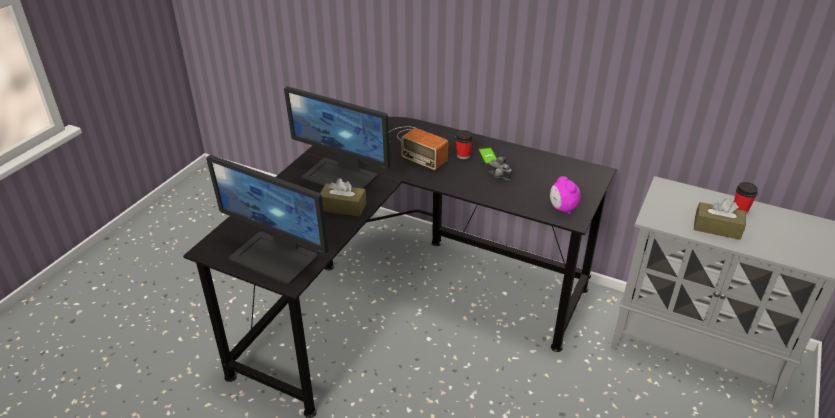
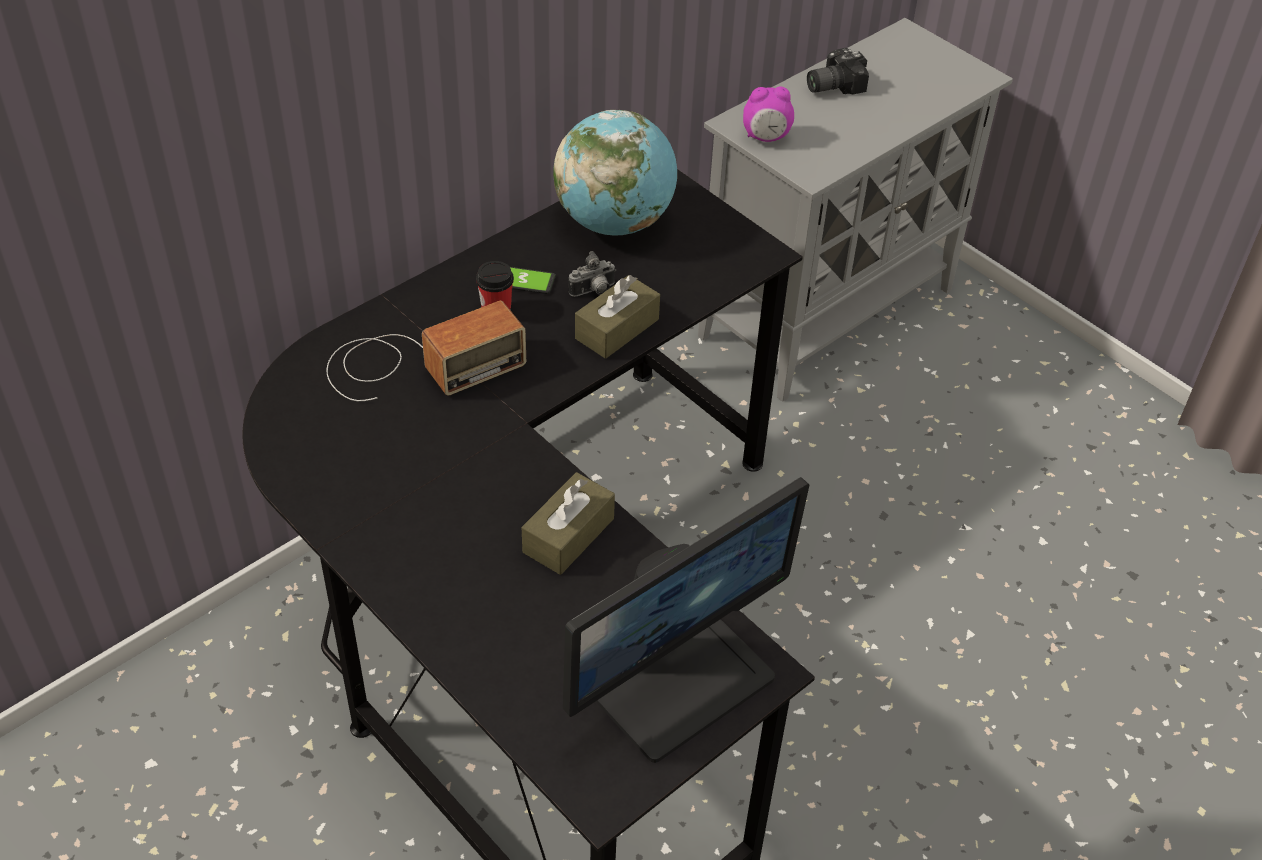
camera: 70 degrees left, 10 degrees up
monitor [284,86,390,189] -> none
alarm clock [550,176,581,214] -> alarm clock moved to [743,87,794,142]
brown tissue box [694,199,746,240] -> brown tissue box moved to [575,275,660,359]
cup [733,182,758,214] -> camera [807,48,869,94]
none -> globe [553,110,677,235]

